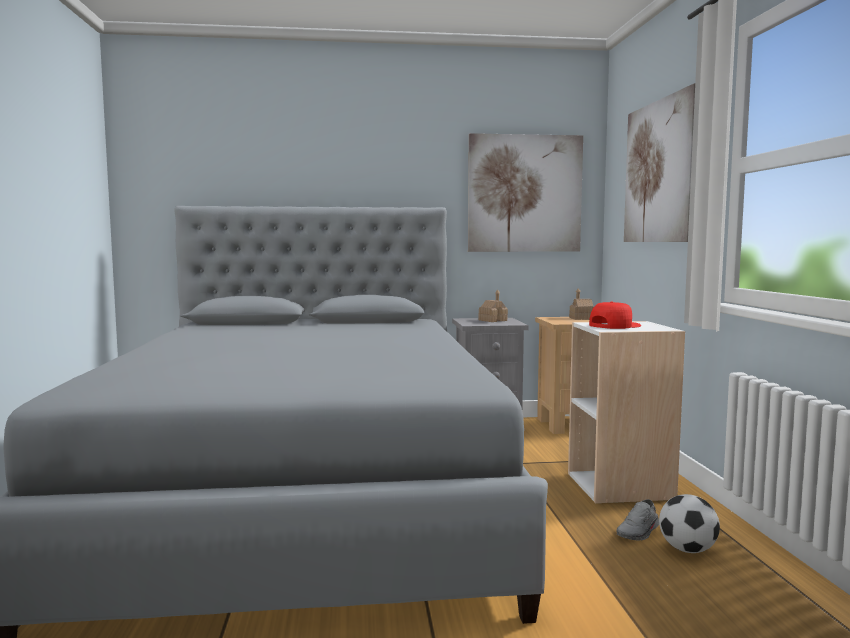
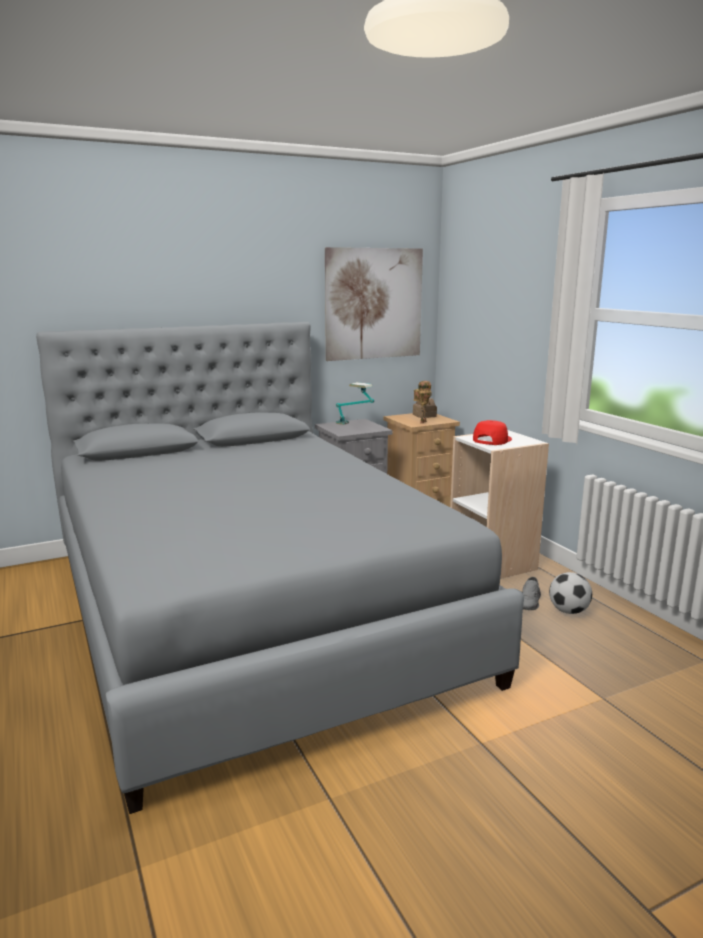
camera: 20 degrees left, 10 degrees up
toy house [478,289,508,322] -> table lamp [336,382,374,425]
picture [624,83,695,242] -> none
none -> toy robot [414,381,432,424]

